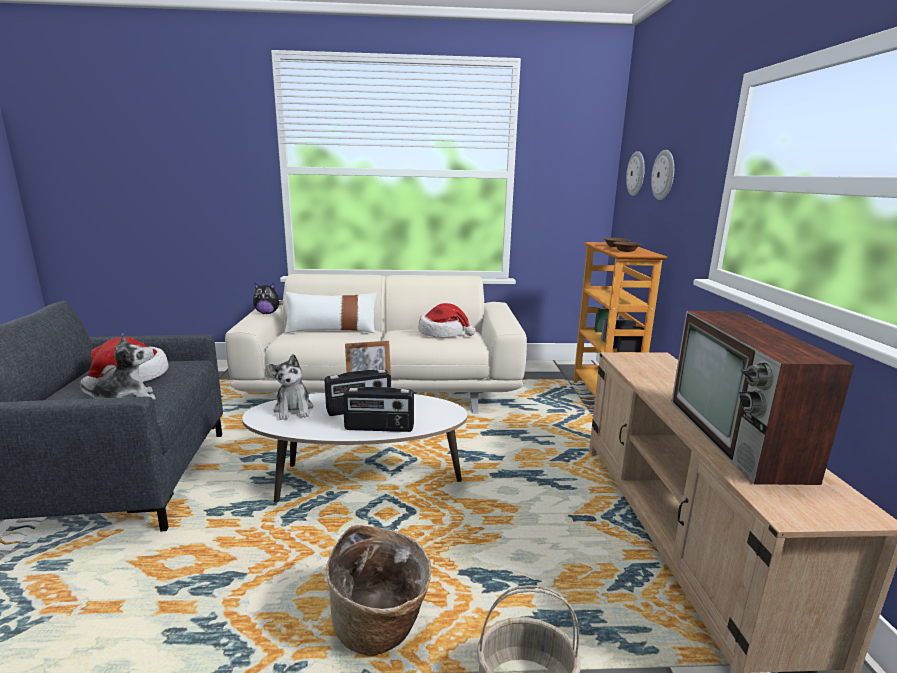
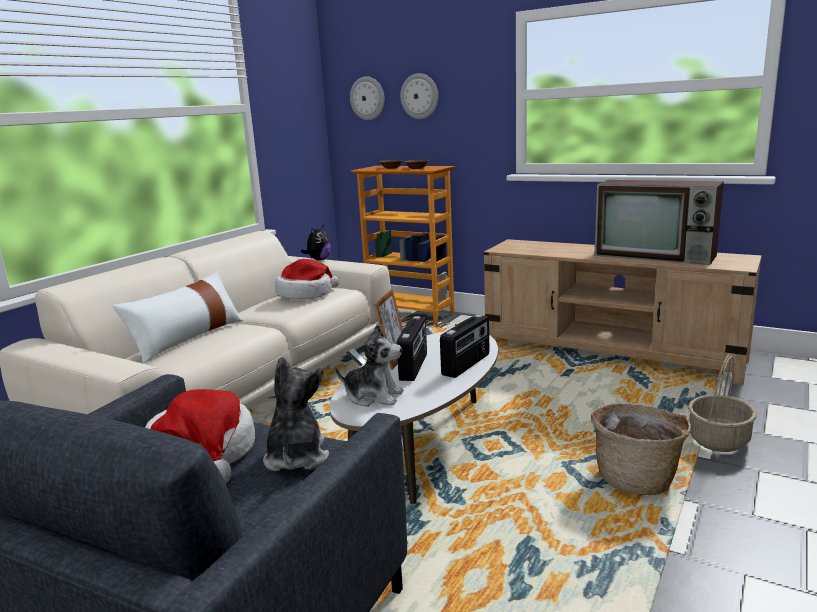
camera: 55 degrees left, 0 degrees up
plush toy [253,283,283,314] -> plush toy moved to [301,225,331,260]

